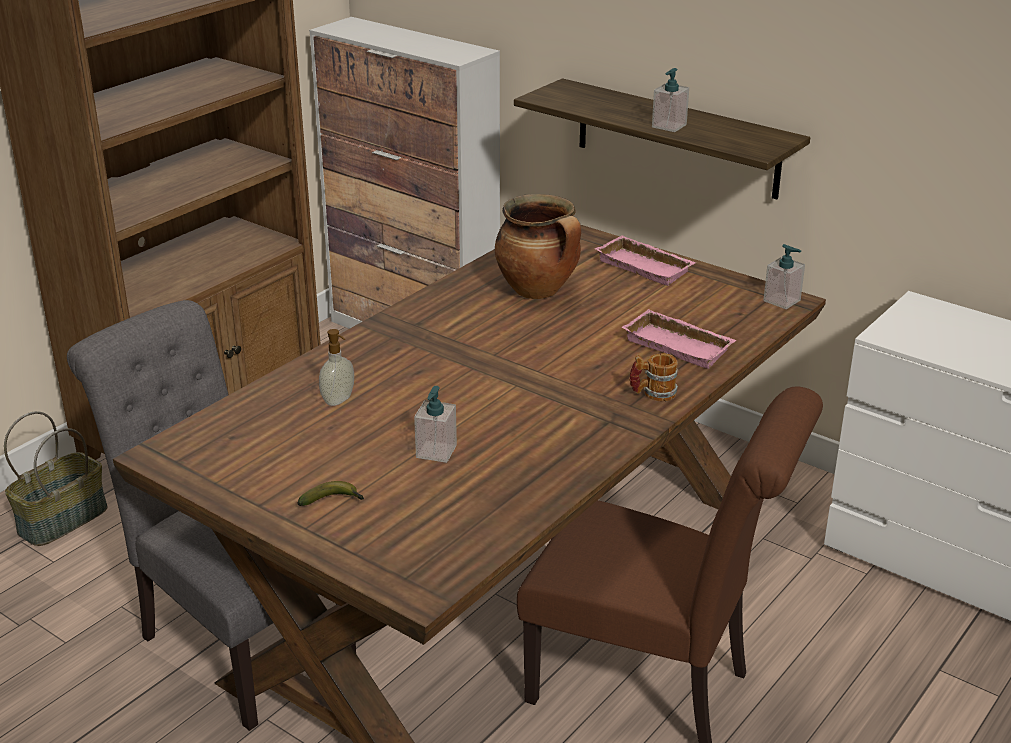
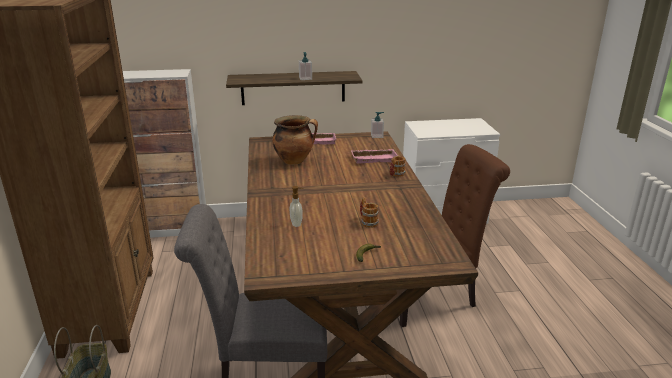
camera: 45 degrees left, 5 degrees down
soap dispenser [414,386,457,463] -> mug [360,198,379,228]

